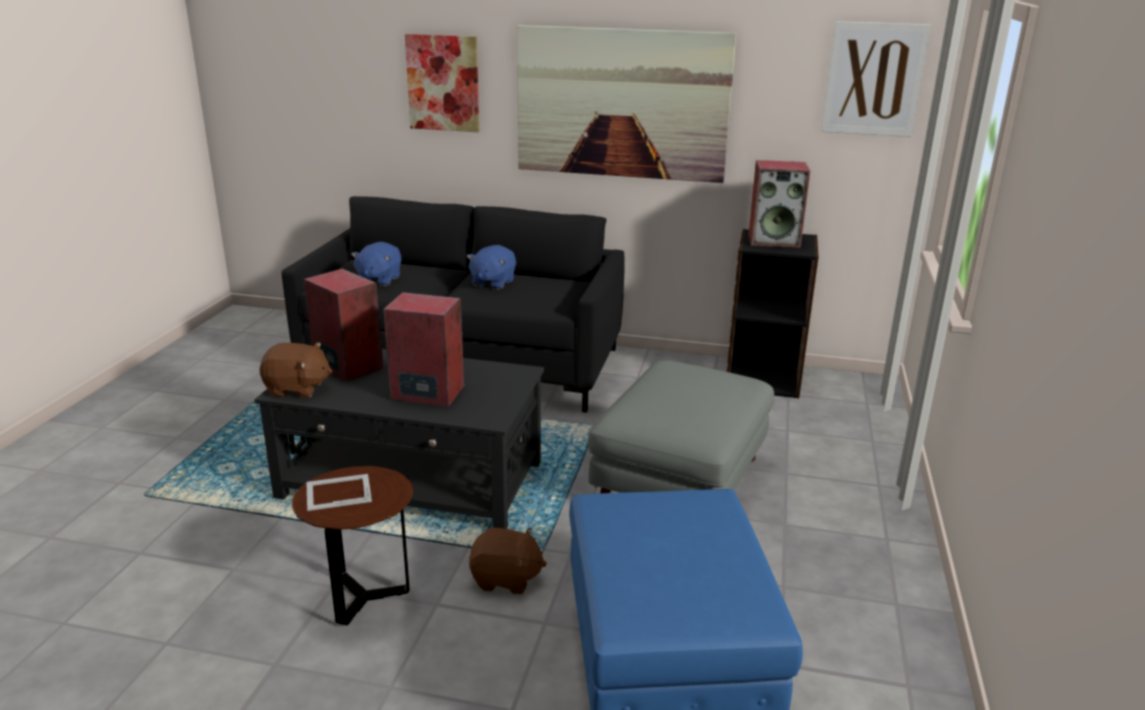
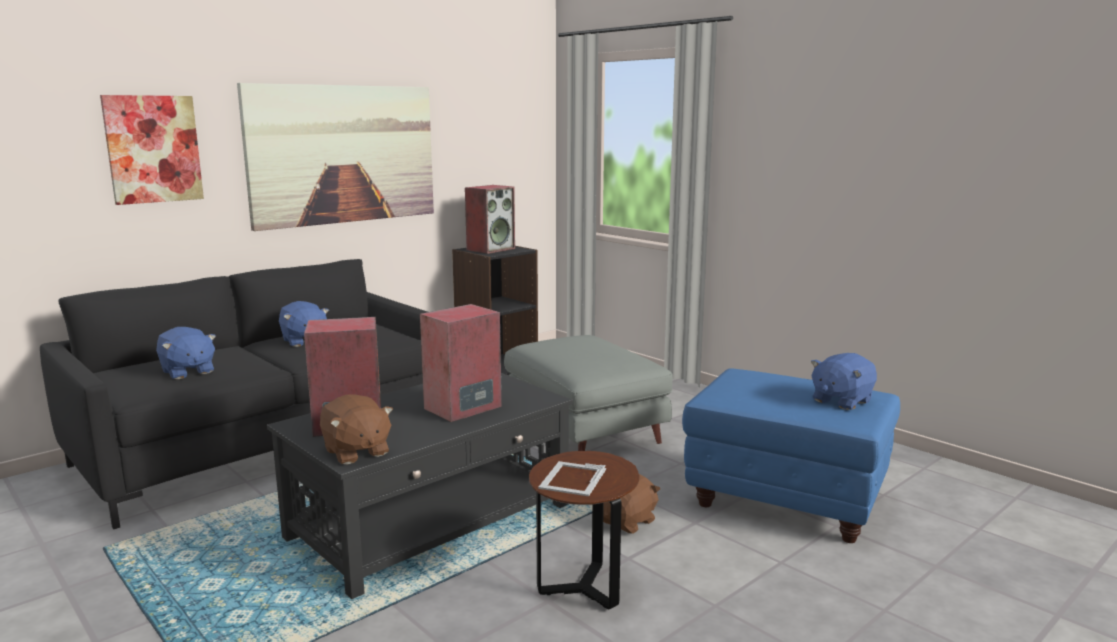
camera: 55 degrees left, 10 degrees down
brown plush toy [259,342,332,398] -> brown plush toy turned 105 degrees clockwise [320,394,393,464]
picture [821,21,931,137] -> none
none -> blue plush toy [811,353,877,410]

